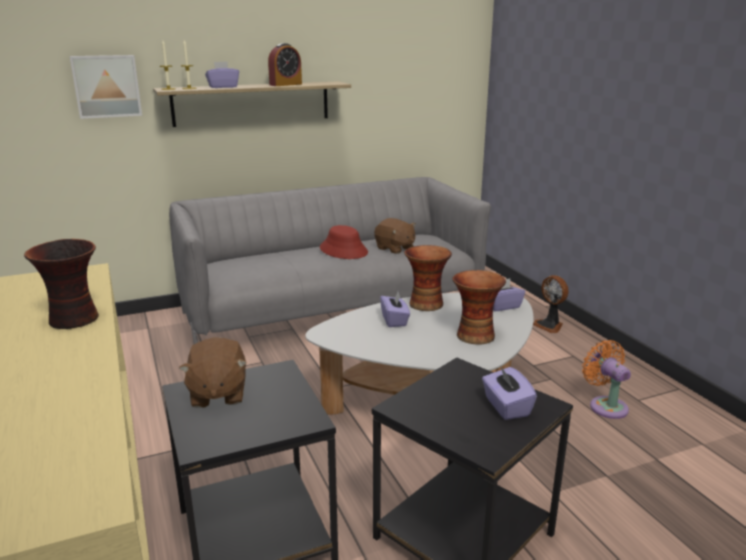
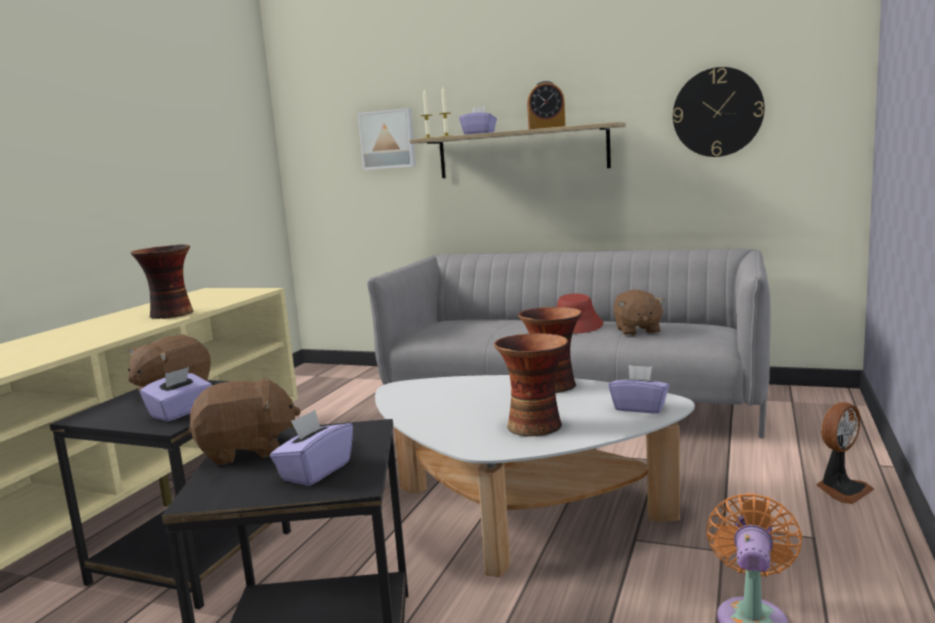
camera: 45 degrees right, 10 degrees down
purple tissue box [380,292,410,327] -> purple tissue box moved to [140,367,212,421]
fan [533,275,569,333] -> fan turned 135 degrees counterclockwise [816,402,874,504]
none -> brown plush toy [189,378,301,465]
none -> wall clock [673,67,765,157]

